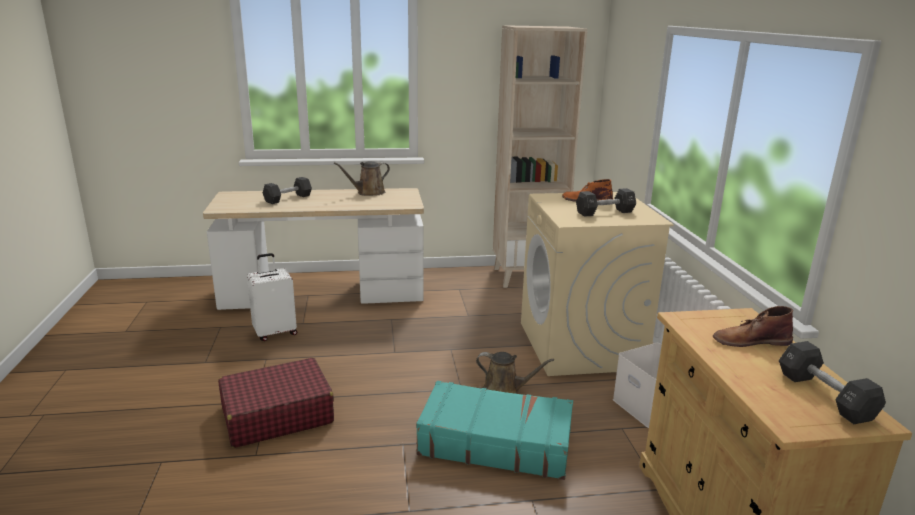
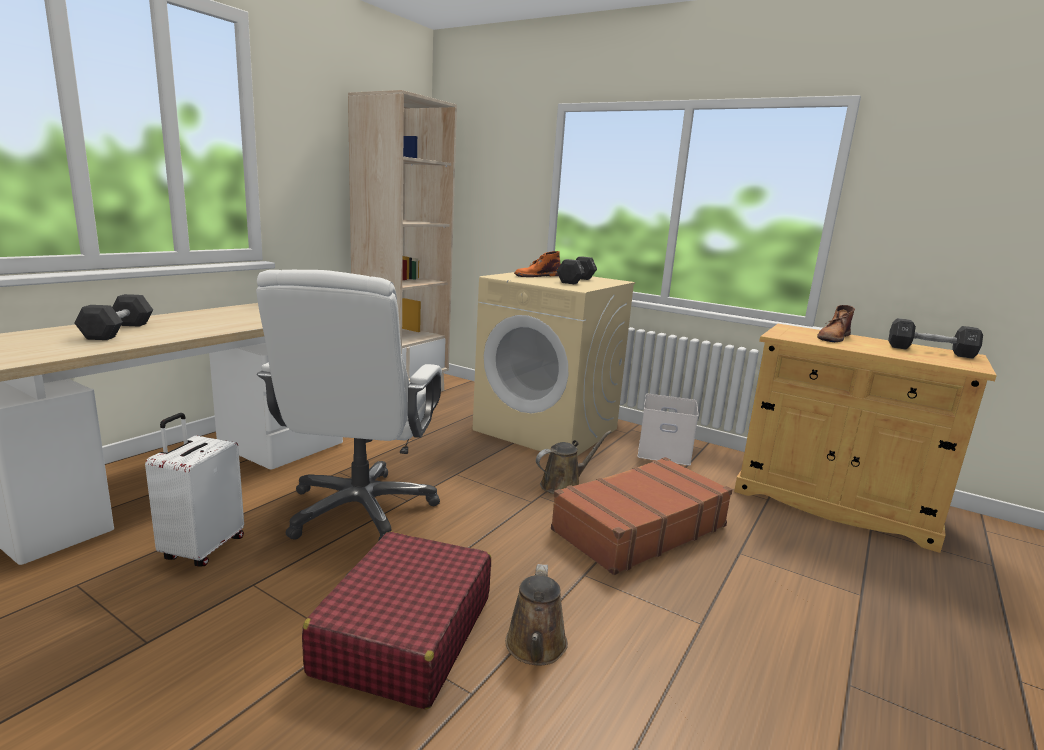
camera: 50 degrees left, 5 degrees down
brown watering can [334,161,390,196] -> brown watering can moved to [505,564,568,666]
turquoise suitcase [416,381,573,480] -> brown suitcase [551,457,733,575]
none -> white office chair [256,270,442,541]

